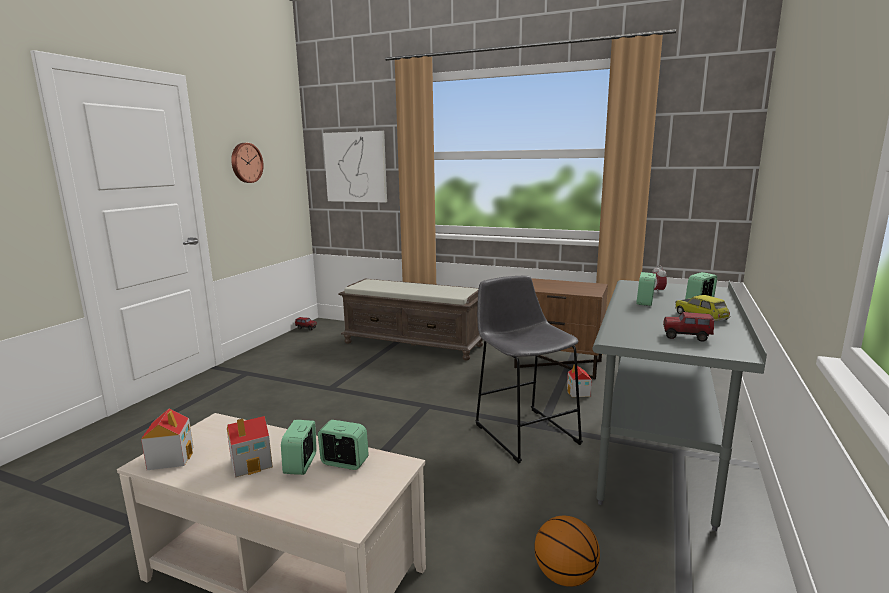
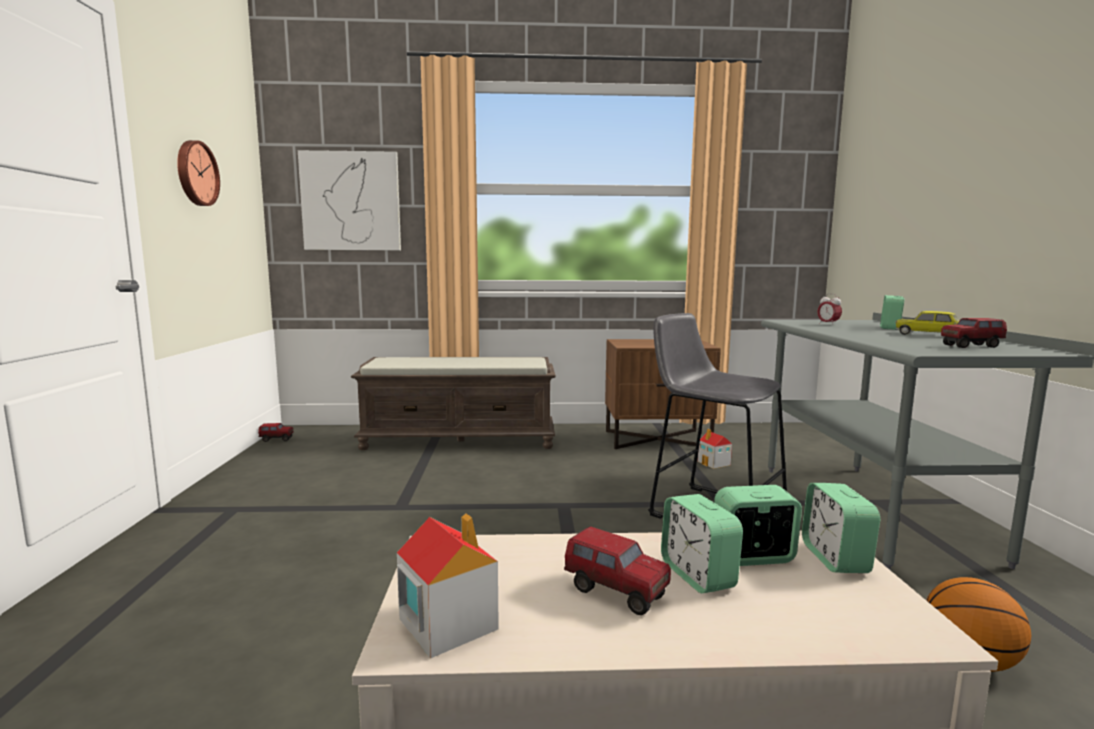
camera: 25 degrees left, 5 degrees down
toy house [227,416,273,478] -> toy truck [564,526,671,615]
alarm clock [636,272,656,306] -> alarm clock moved to [802,483,880,573]

